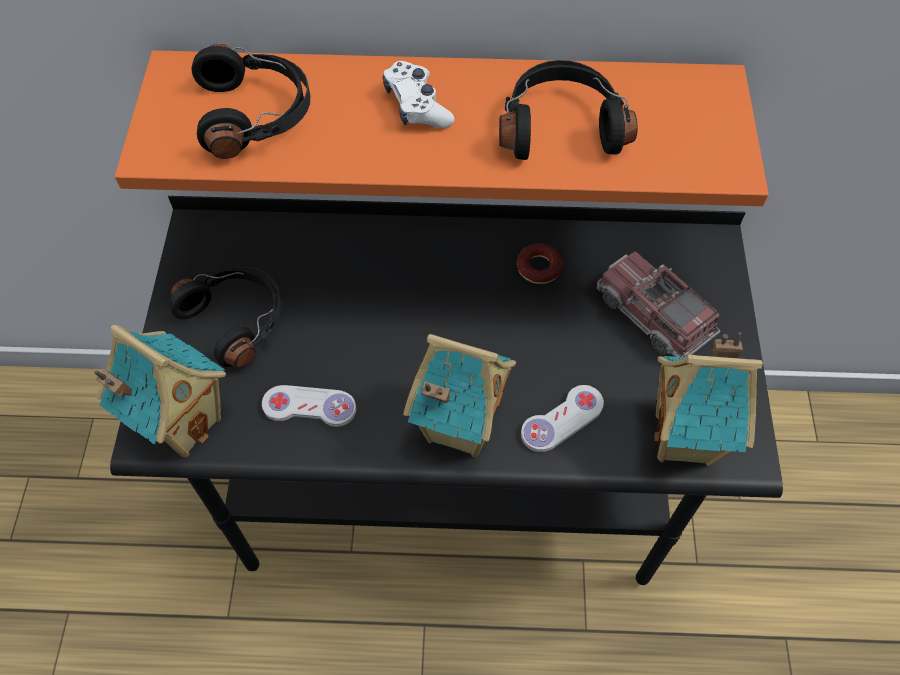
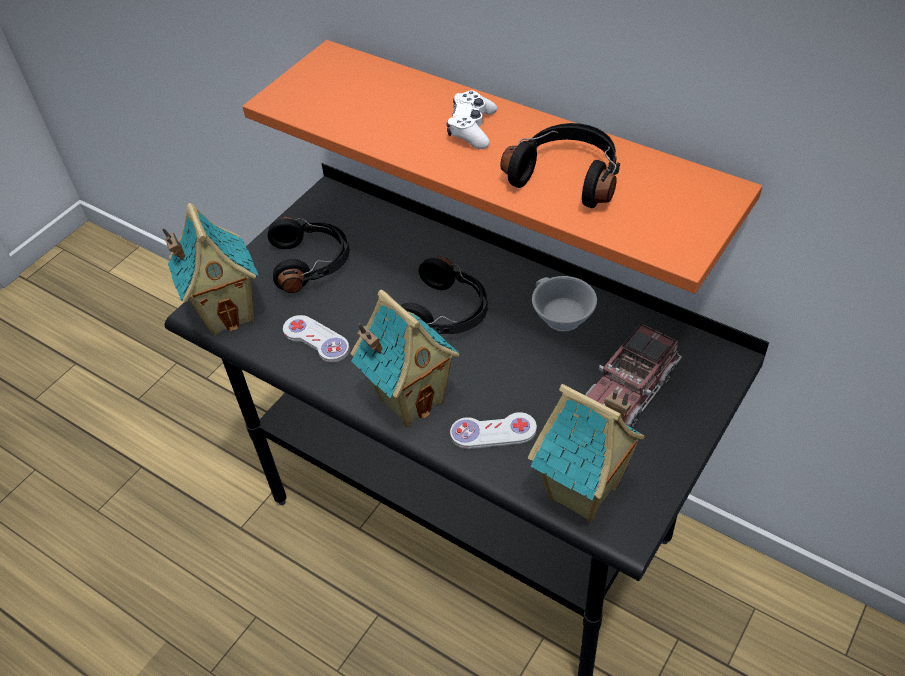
camera: 35 degrees right, 10 degrees down
black headphones [191,44,310,159] -> black headphones moved to [401,256,488,334]
donut [517,243,563,284] -> white cup [532,276,597,332]
toy truck [597,251,720,358] -> toy truck turned 135 degrees counterclockwise [585,323,682,428]

